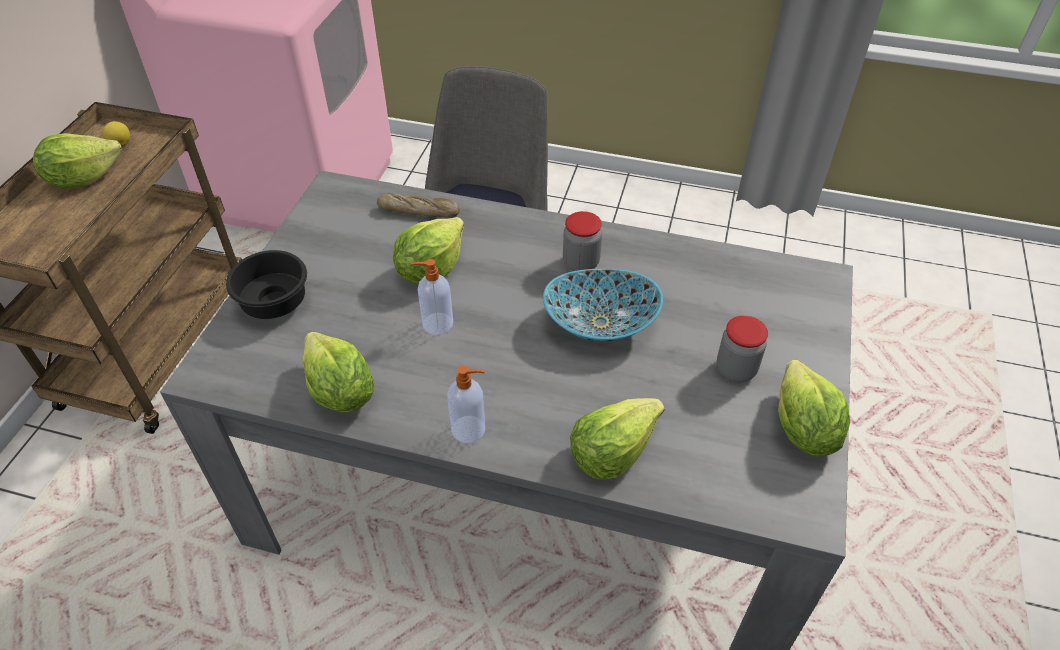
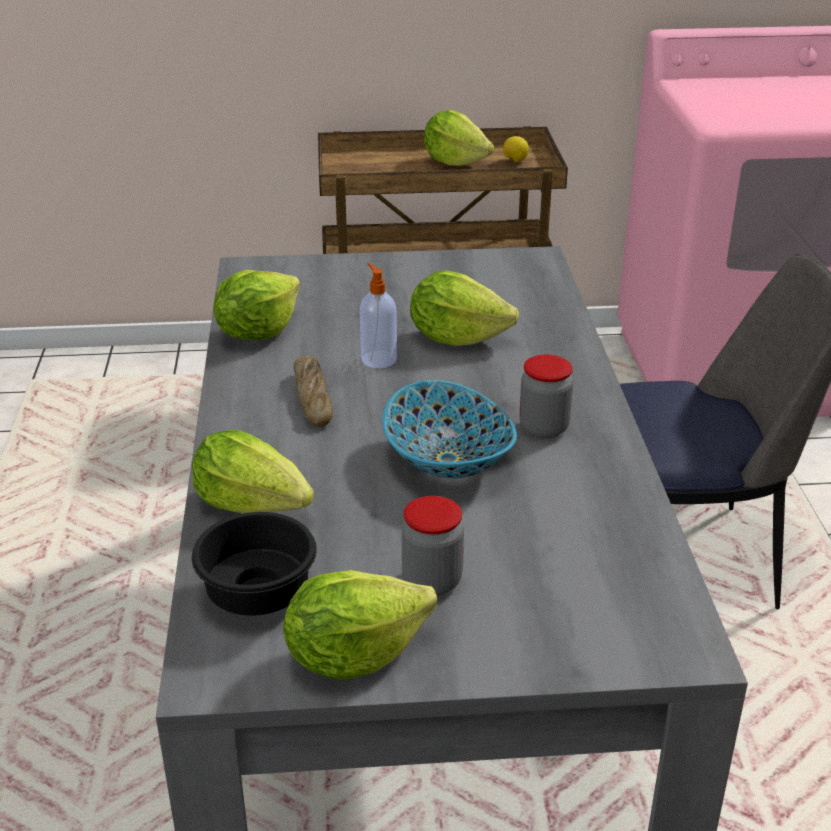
camera: 70 degrees right, 15 degrees down
black bowl [226,250,307,319] -> black bowl moved to [192,512,317,616]
bread [377,193,460,217] -> bread moved to [294,356,333,427]
soap dispenser [447,366,485,443] -> none

